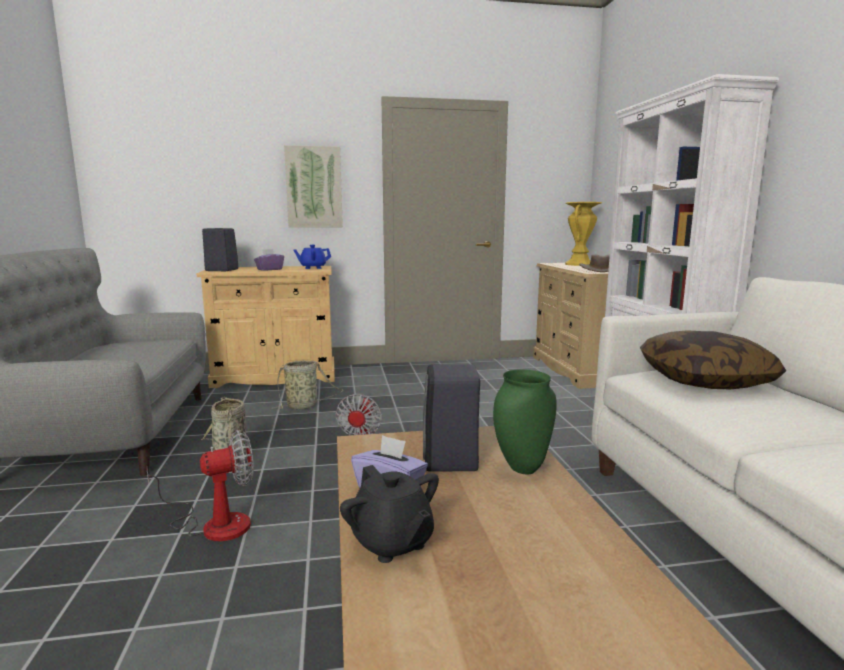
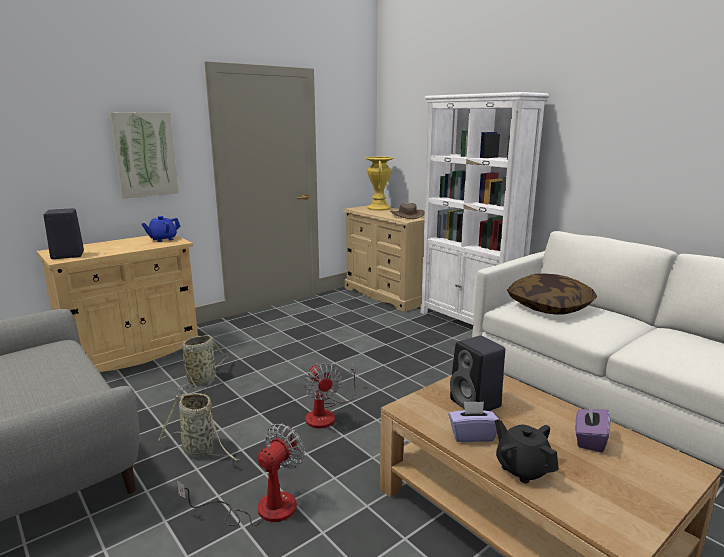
camera: 30 degrees left, 5 degrees up
purple tissue box [254,249,284,271] -> purple tissue box moved to [575,402,610,452]
black teapot [340,465,439,563] -> black teapot turned 150 degrees counterclockwise [495,419,559,483]
green vase [493,369,557,475] -> none

